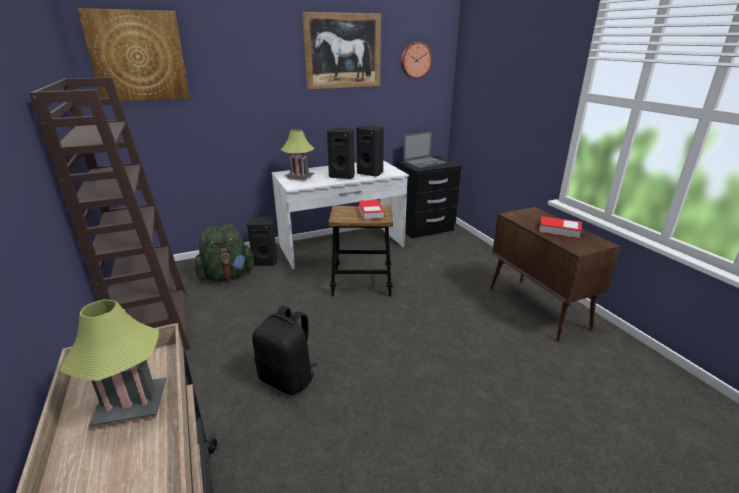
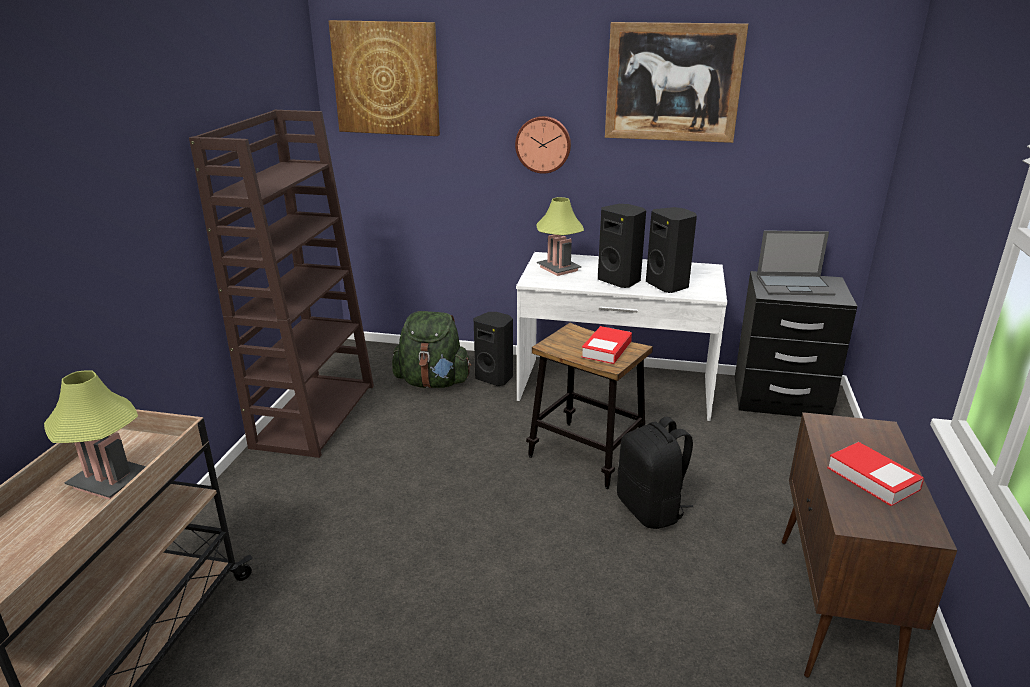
camera: 35 degrees right, 0 degrees up
black backpack [252,306,316,395] -> black backpack moved to [617,417,693,529]
wall clock [401,42,432,79] -> wall clock moved to [515,116,571,174]

